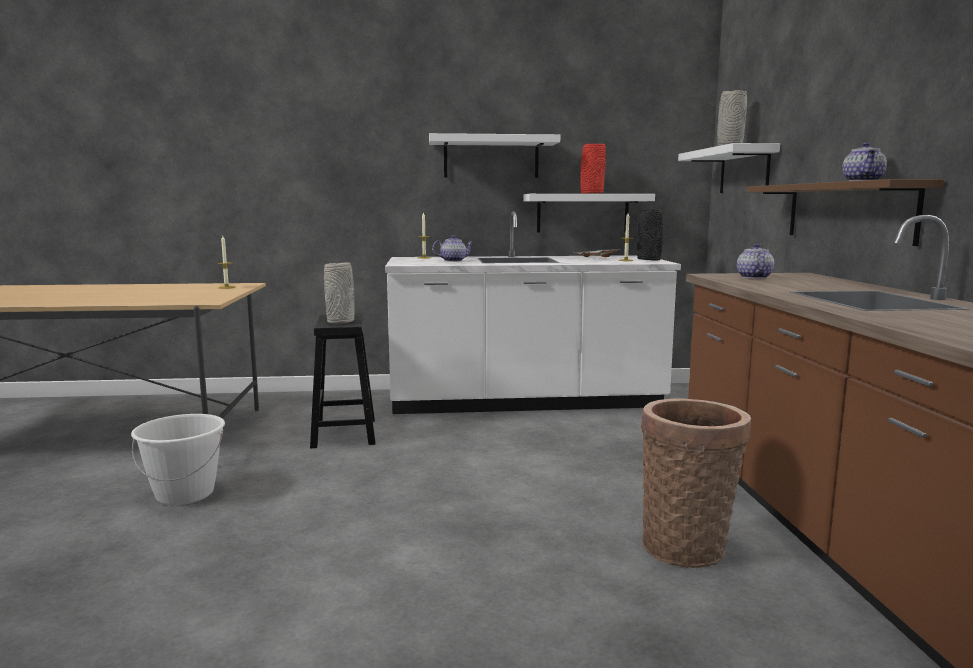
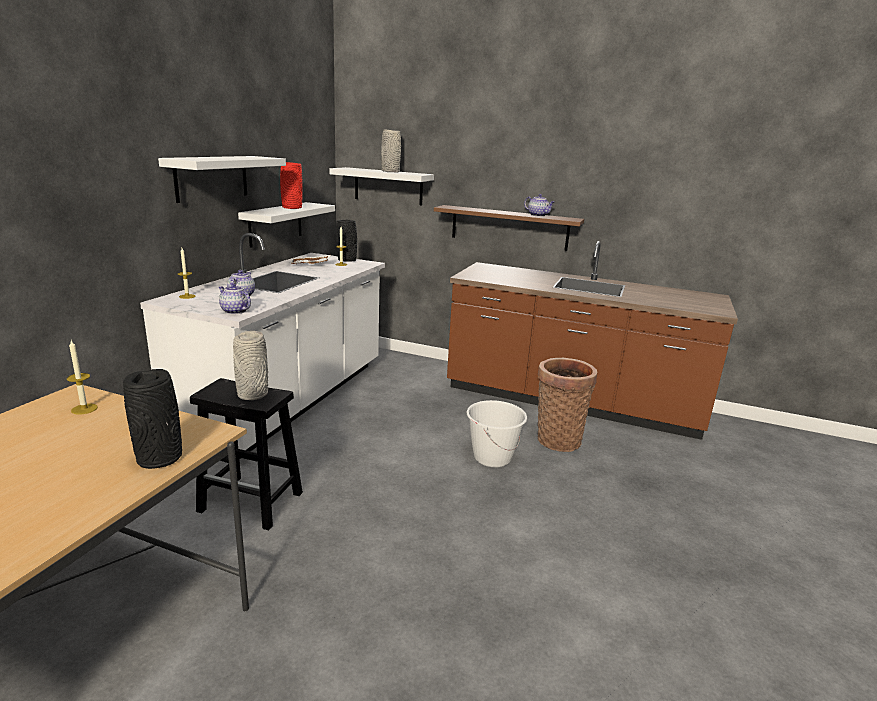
camera: 65 degrees left, 10 degrees up
white bucket [131,414,225,505] -> white bucket moved to [467,400,527,468]
teapot [737,243,774,279] -> teapot moved to [219,283,251,314]
none -> black vase [123,369,182,469]

